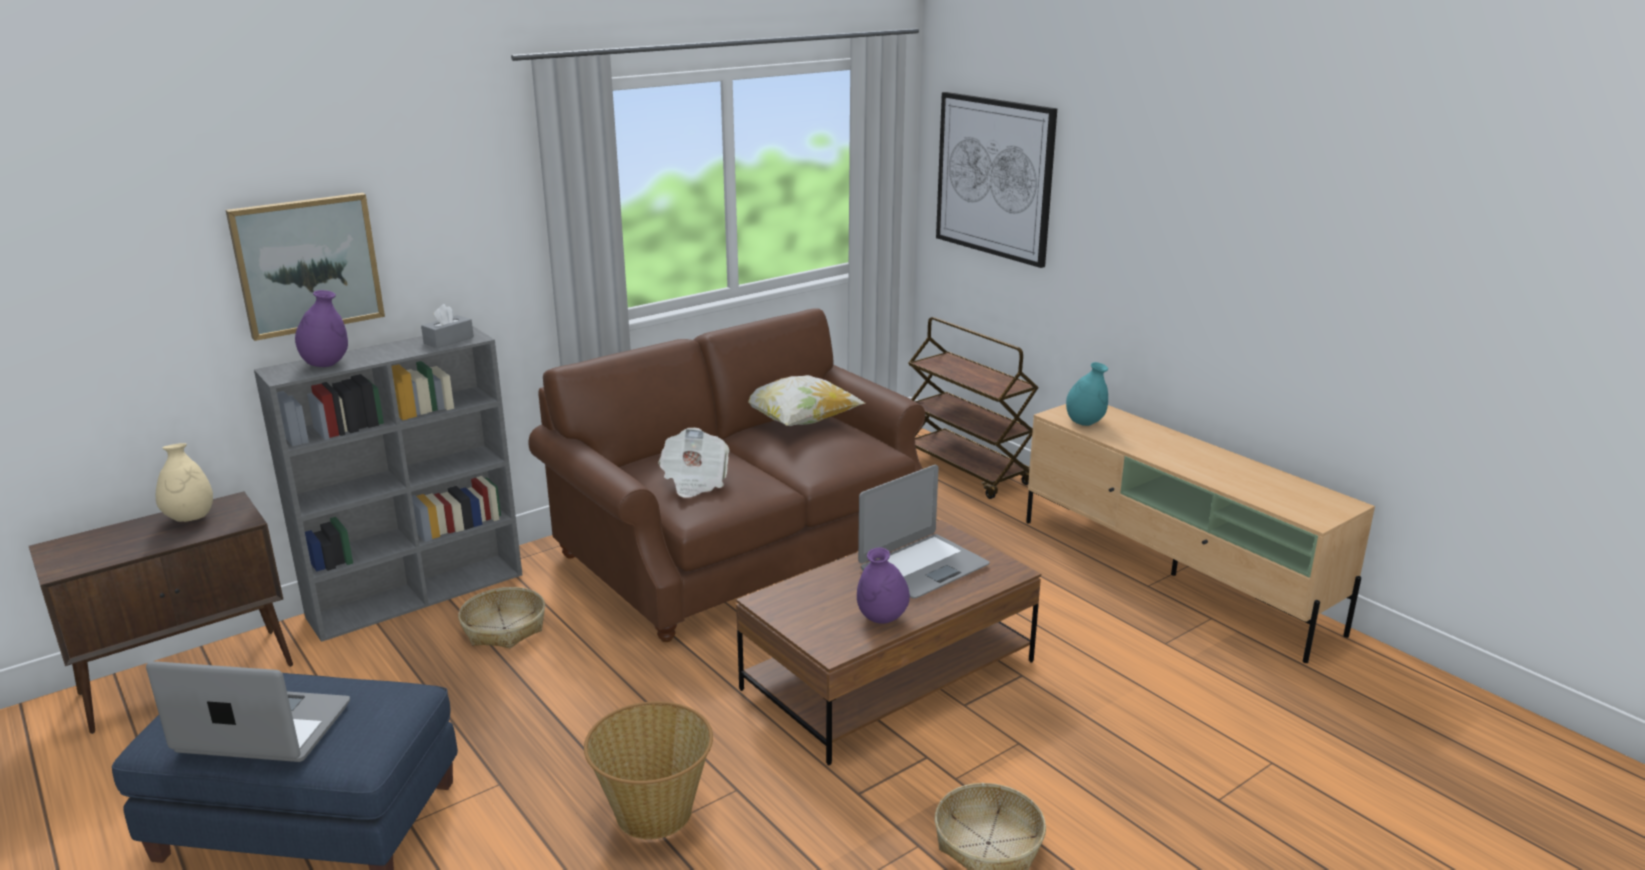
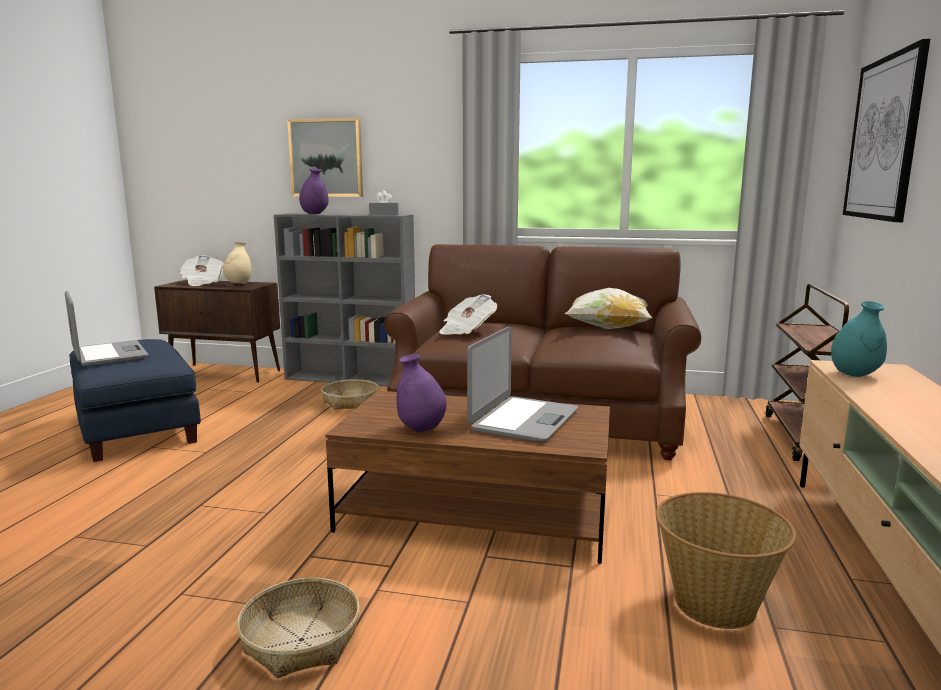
camera: 50 degrees right, 10 degrees down
basket [584,701,713,840] -> basket moved to [656,492,796,629]
laptop [858,465,989,599] -> laptop turned 75 degrees counterclockwise [467,326,578,441]
none -> newspaper [179,255,224,286]

